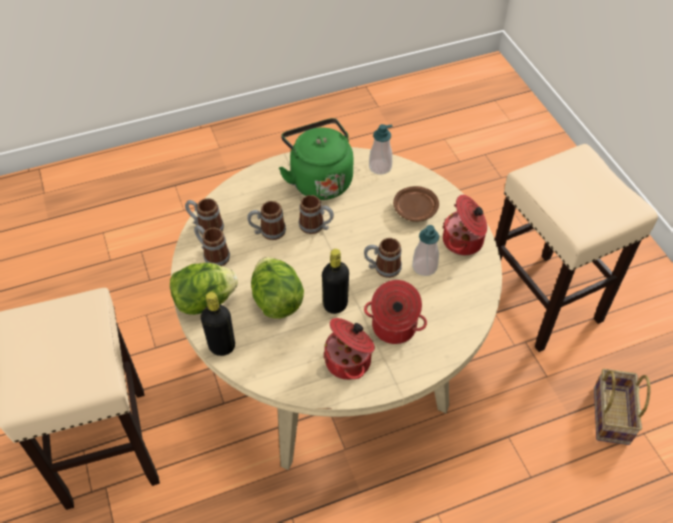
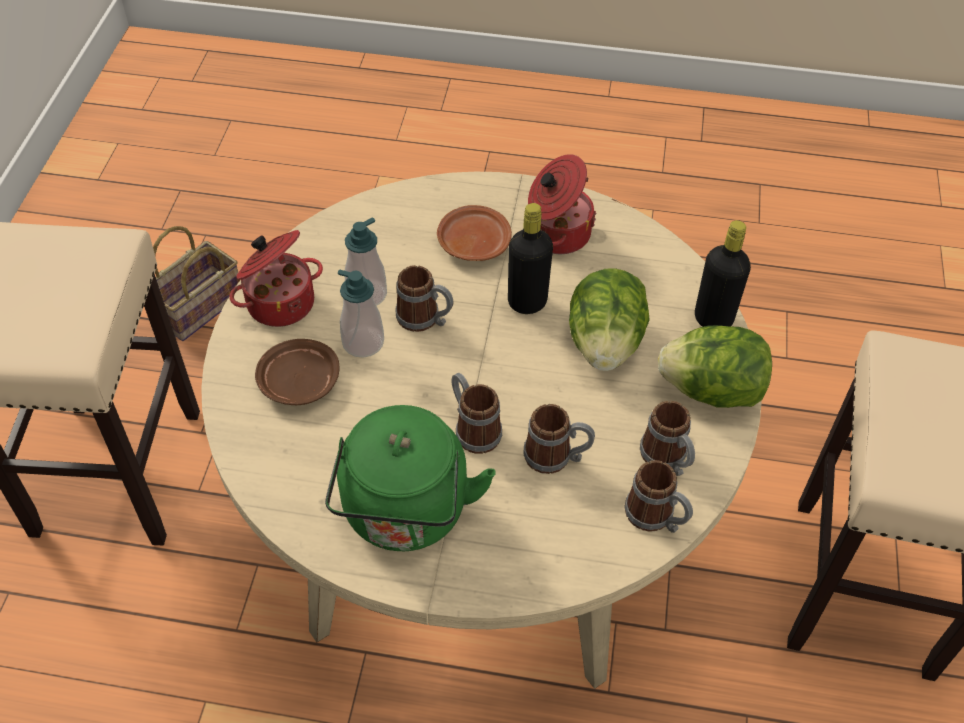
camera: 150 degrees left, 0 degrees up
cooking pot [364,280,427,344] -> brown plate [437,205,512,261]
soap dispenser [369,124,393,175] -> soap dispenser moved to [338,270,384,358]

